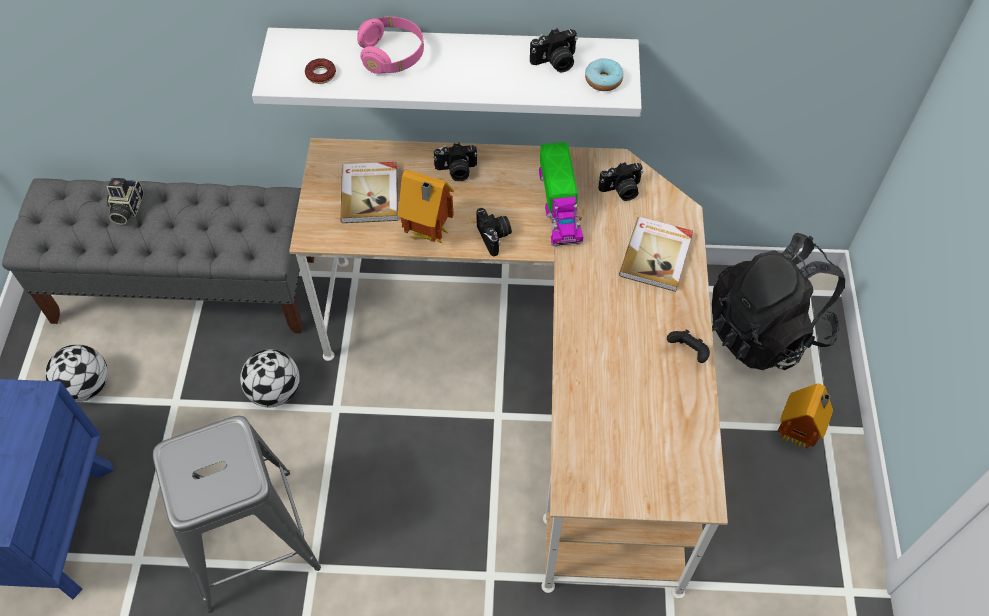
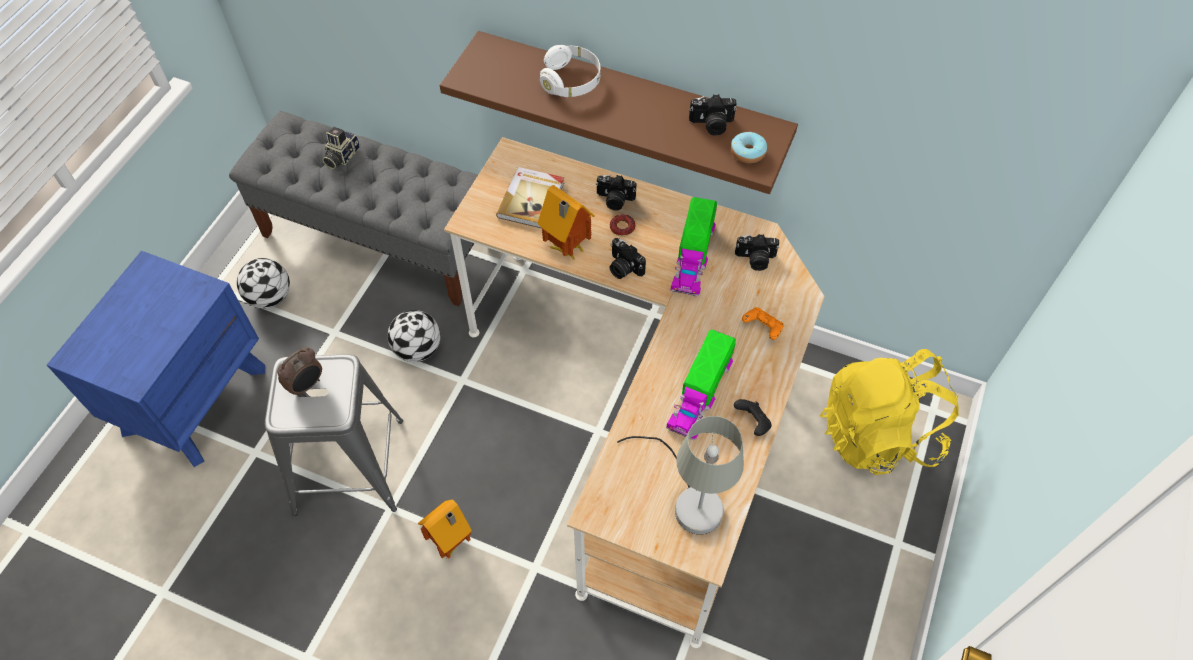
camera: 20 degrees right, 0 degrees up
white shelf [252,28,642,117] -> brown shelf [440,31,798,194]
donut [305,58,336,84] -> donut moved to [610,214,635,237]
pink headphones [357,17,424,74] -> white headphones [540,45,601,97]
camera [476,208,512,256] -> camera turned 135 degrees clockwise [609,238,646,279]
book [619,217,693,292] -> orange game controller [742,307,784,340]
black backpack [712,233,845,370] -> yellow backpack [820,349,959,475]
toy house [778,383,833,450] -> toy house moved to [418,499,472,559]
none -> alarm clock [277,348,322,397]
none -> grey table lamp [617,416,744,535]
none -> toy truck [666,330,736,440]

